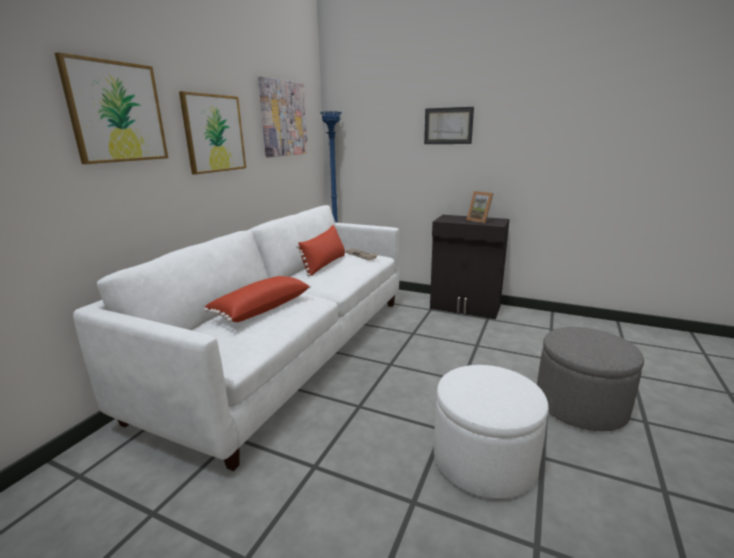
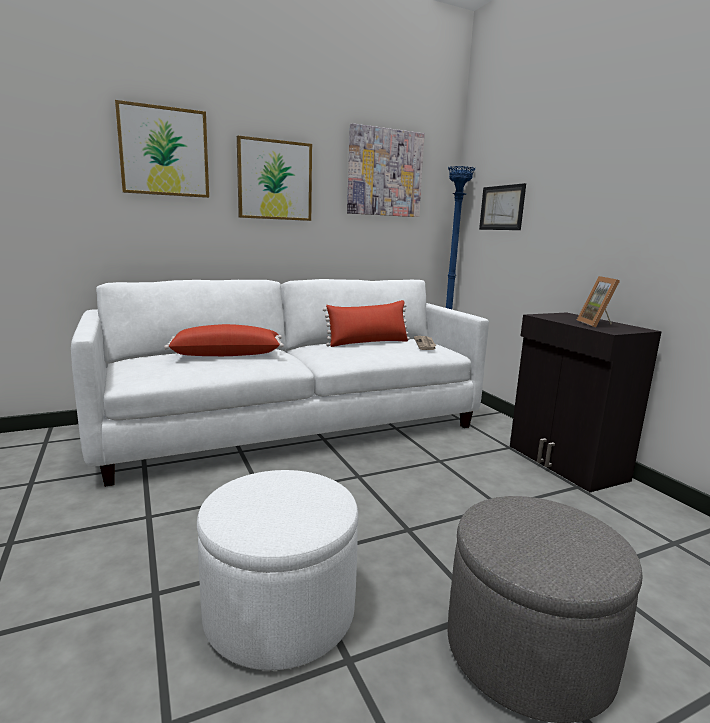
camera: 40 degrees right, 5 degrees down
picture [424,107,474,144] -> picture moved to [479,183,526,230]

